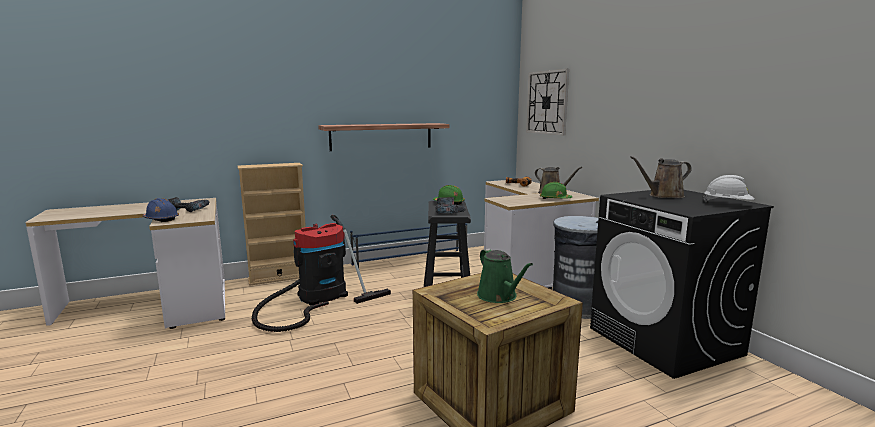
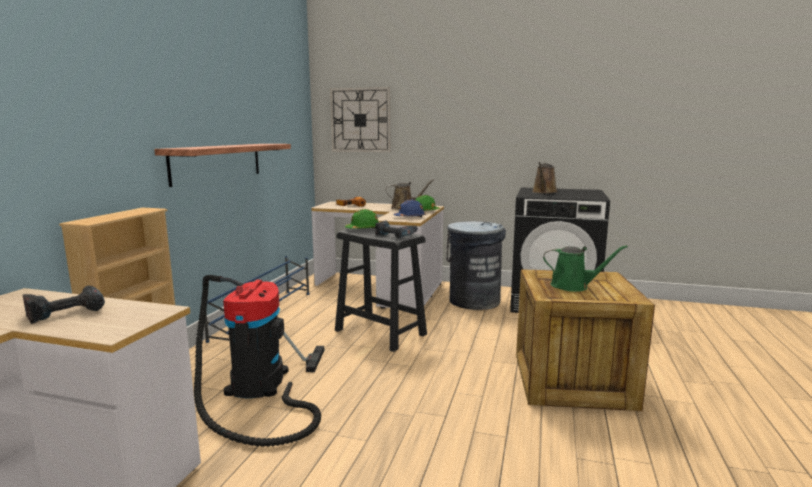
camera: 50 degrees left, 0 degrees up
blue hard hat [142,198,179,222] -> blue hard hat moved to [394,200,426,217]
white hard hat [703,175,754,202] -> none

